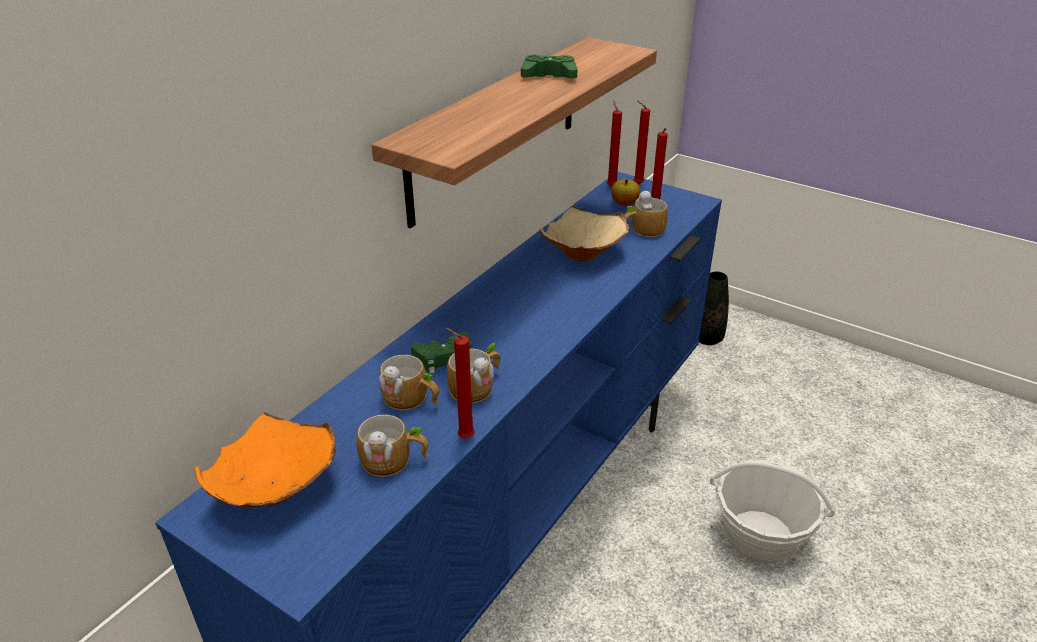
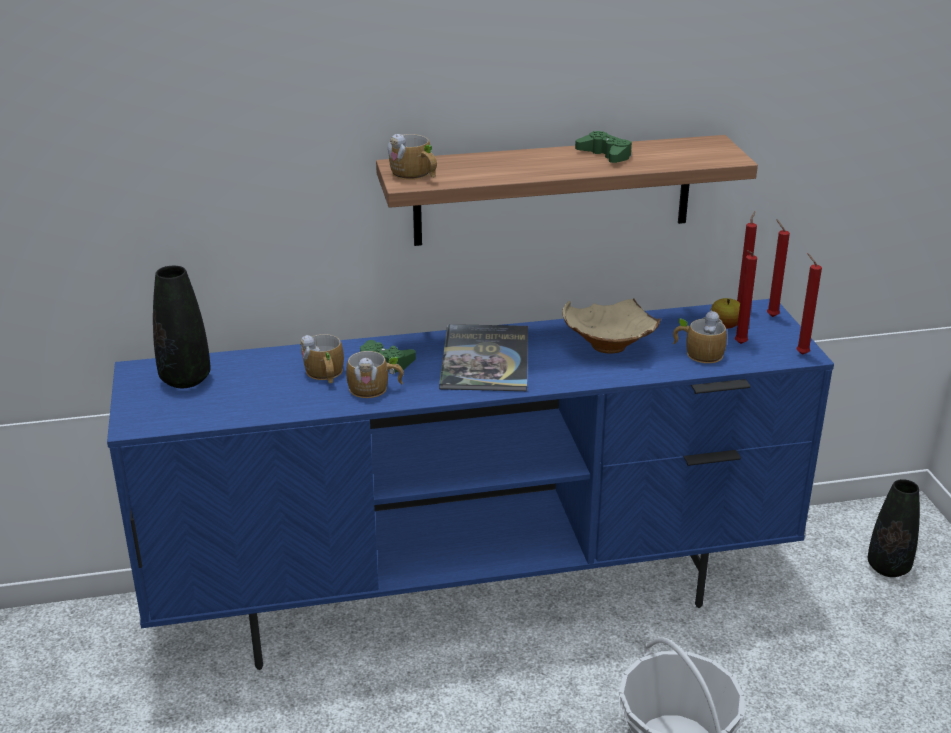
camera: 45 degrees right, 5 degrees down
orange bowl [195,412,336,507] -> black vase [153,266,211,388]
mug [357,415,429,477] -> mug moved to [388,134,437,180]
red candle [445,328,475,438] -> red candle moved to [796,253,822,355]
none -> book [439,324,528,391]

